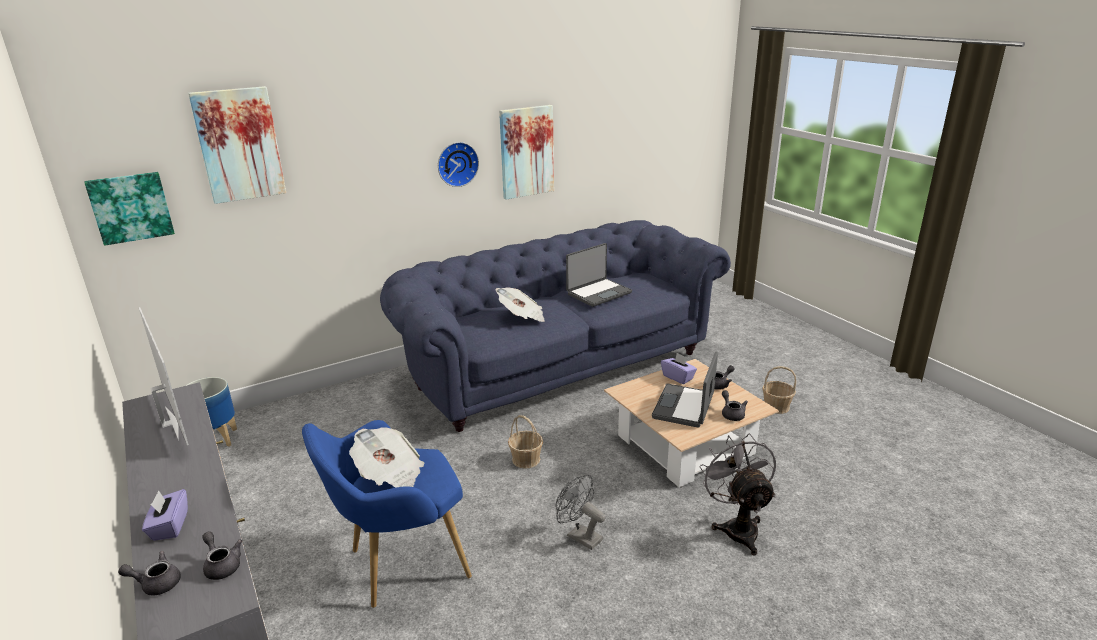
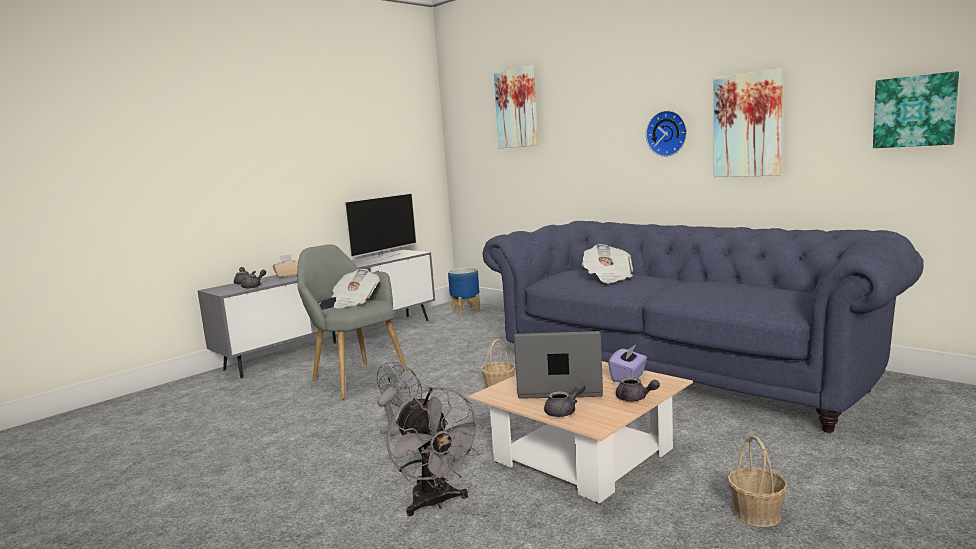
camera: 75 degrees right, 15 degrees down
picture [85,172,175,246] -> picture moved to [873,71,959,148]
purple tissue box [142,489,188,541] -> beige tissue box [273,254,298,278]
blue armchair [302,420,472,608] -> grey armchair [297,244,408,399]
laptop [566,243,632,307] -> none
grey fan [699,433,776,556] -> grey fan turned 90 degrees clockwise [387,387,484,516]

